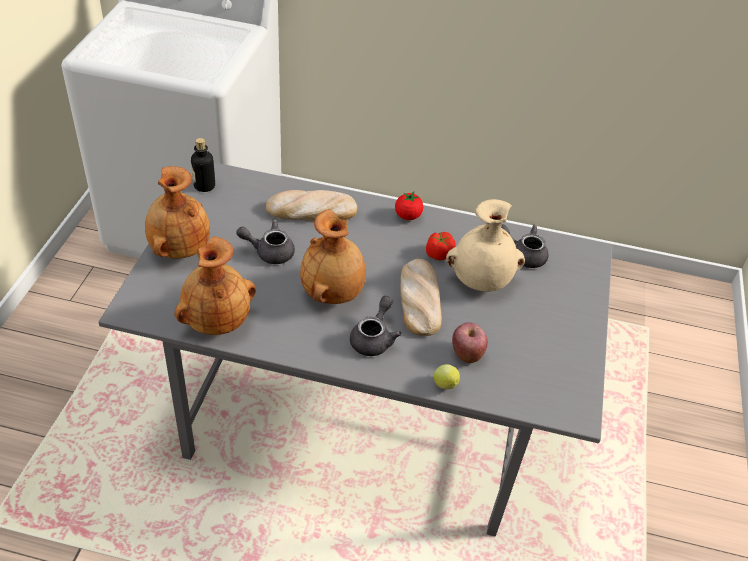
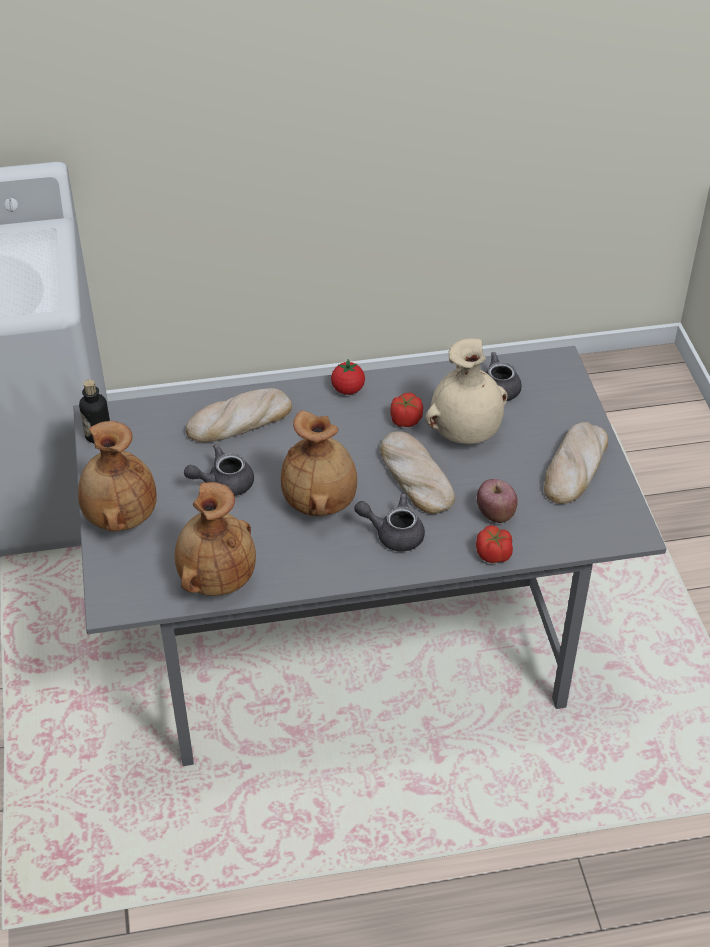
camera: 20 degrees left, 0 degrees up
grey teapot [350,296,402,356] -> grey teapot turned 75 degrees counterclockwise [354,494,425,551]
lemon [434,364,460,389] -> tomato [476,525,513,563]
none -> bread [544,422,608,504]

